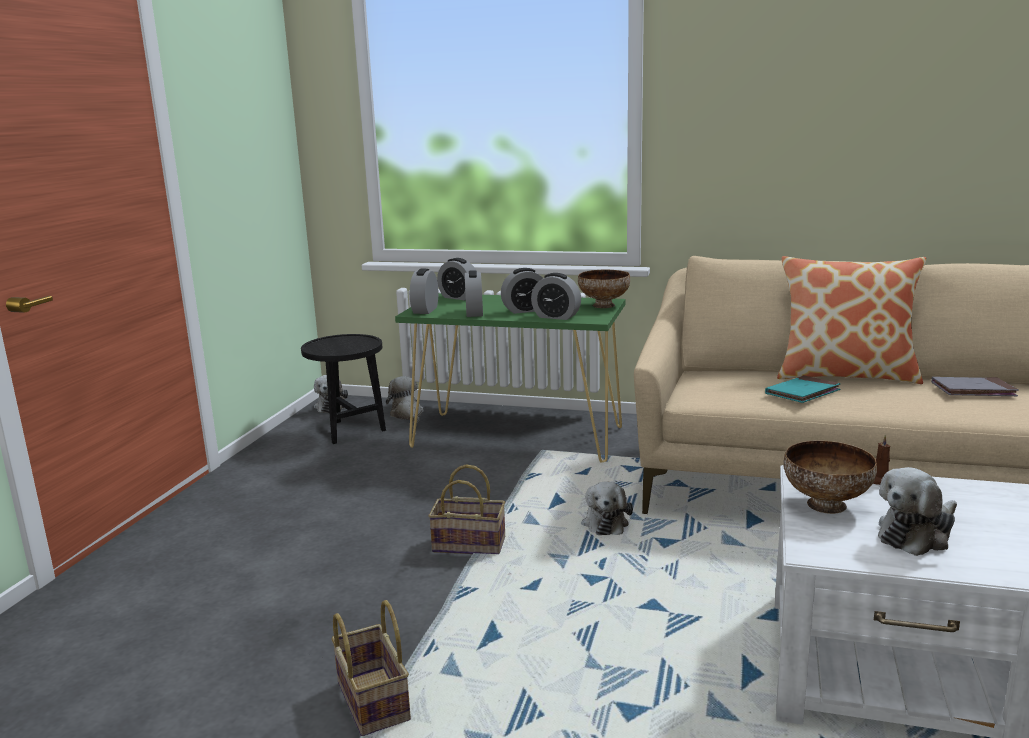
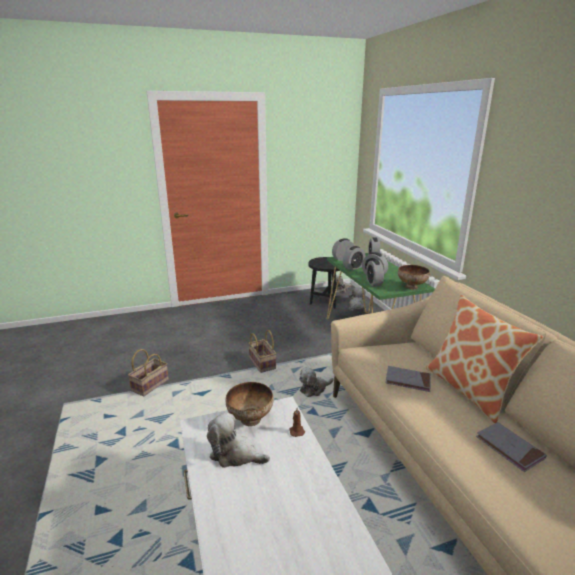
camera: 55 degrees right, 5 degrees up
turquoise book [765,375,840,403] -> grey book [385,366,431,392]

